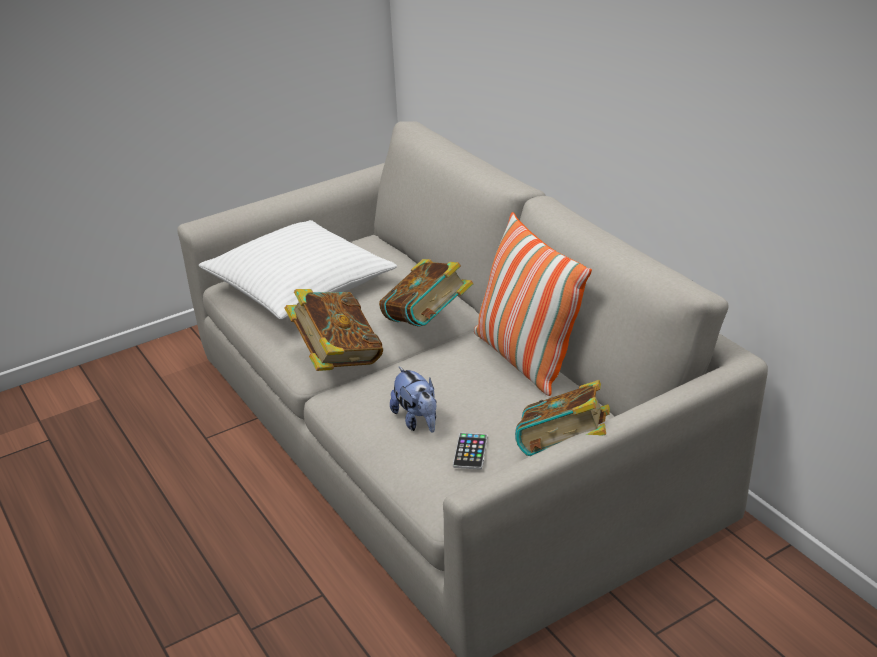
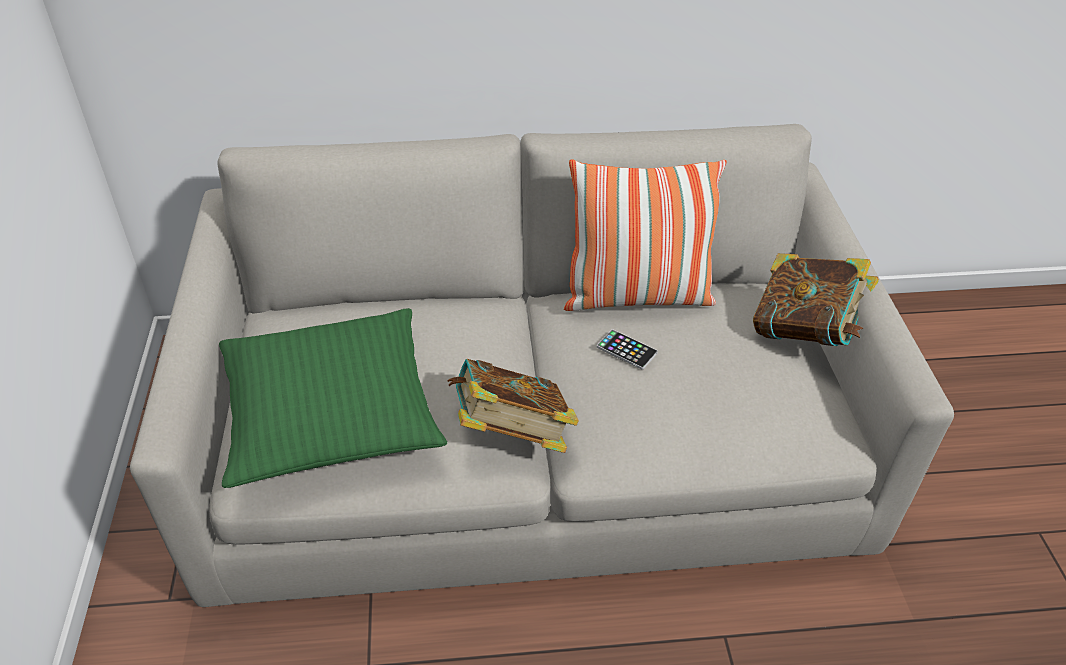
camera: 65 degrees left, 10 degrees up
white pillow [199,220,397,320] -> green pillow [219,308,447,488]
book [379,259,473,327] -> none
plush toy [390,367,437,433] -> none
phone [453,433,487,470] -> phone moved to [597,329,658,370]

